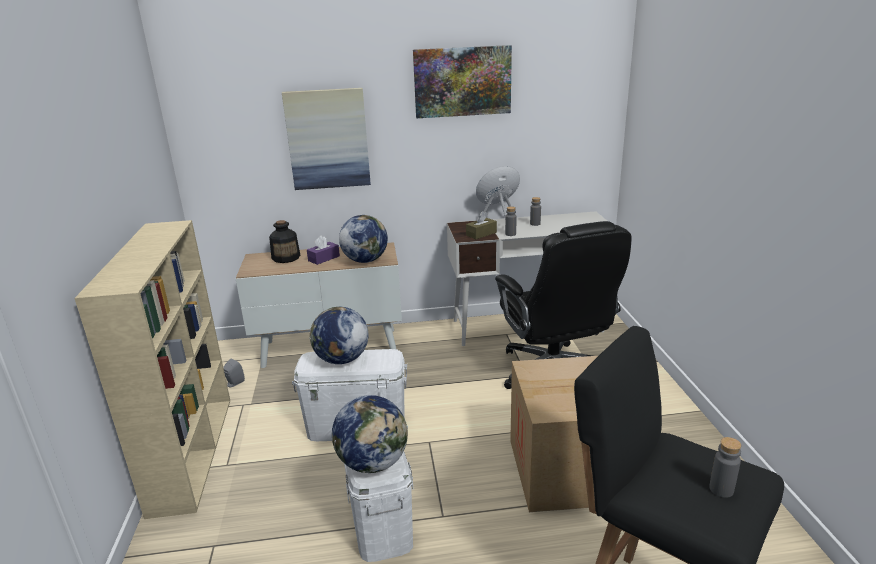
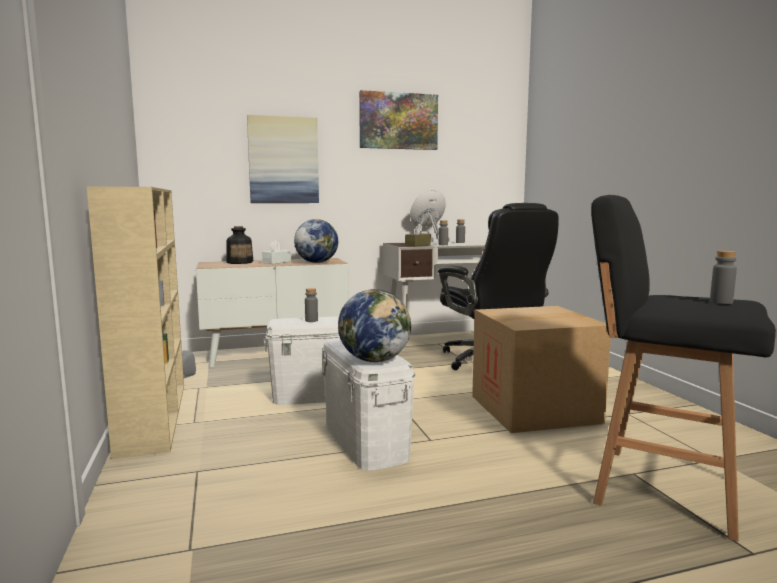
camera: 10 degrees left, 15 degrees down
purple tissue box [307,236,340,265] -> white tissue box [262,240,291,264]
globe [310,307,369,364] -> grey bottle [305,288,318,322]

